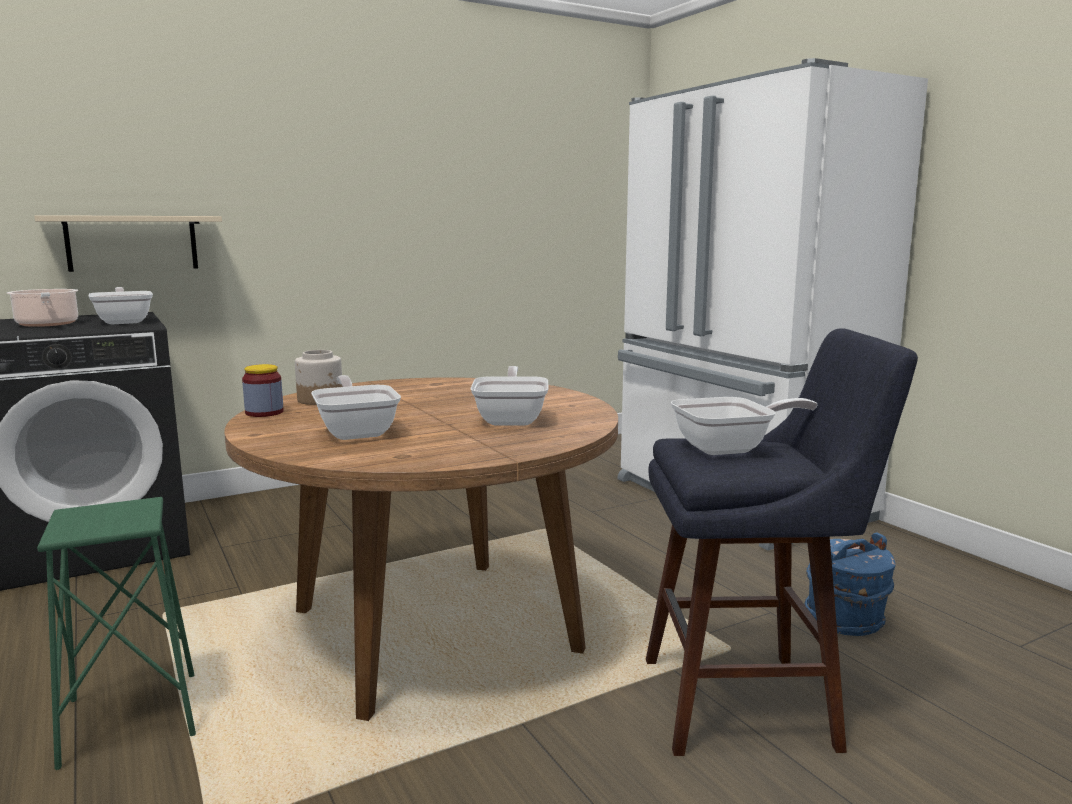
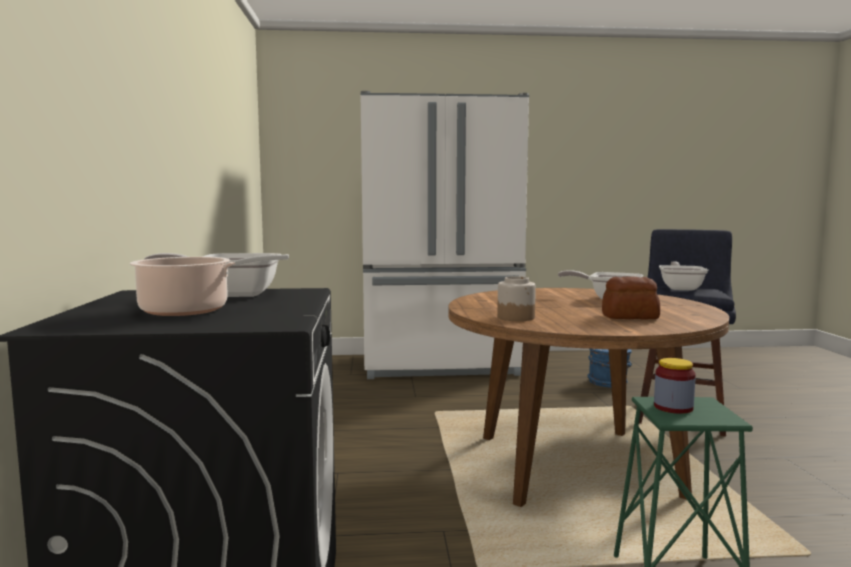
camera: 65 degrees left, 5 degrees down
beige shelf [34,215,222,272] -> none
jar [242,364,284,417] -> jar moved to [654,358,696,414]
frying pan [311,375,401,440] -> bread [602,277,660,320]

